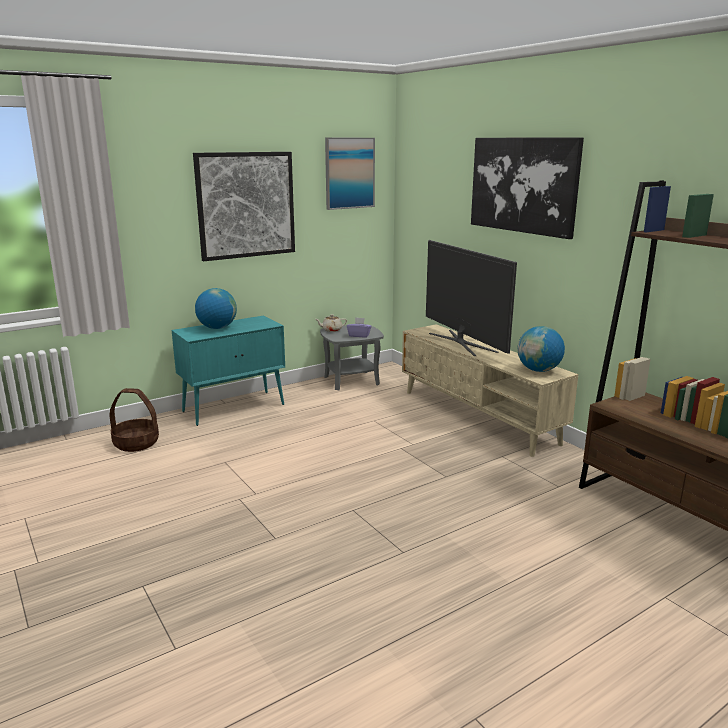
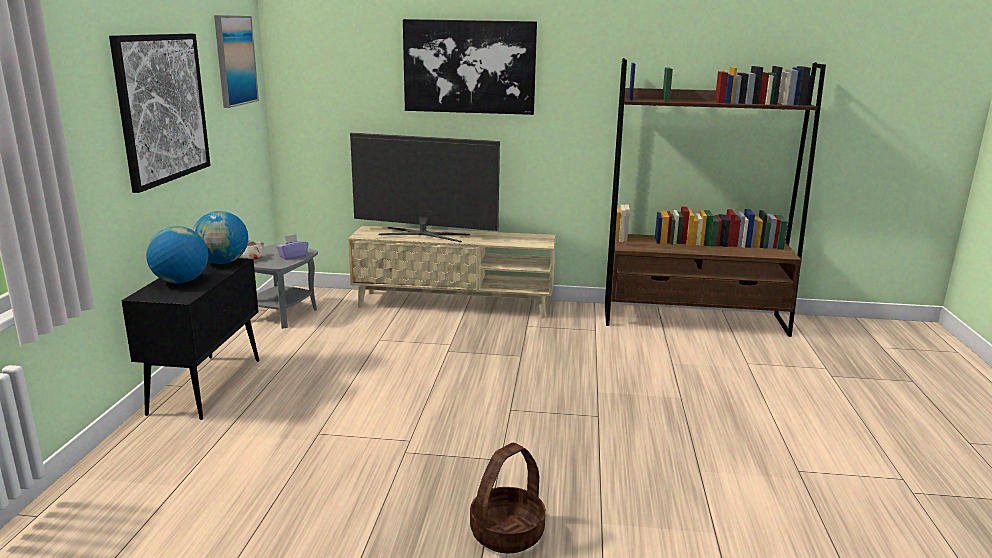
camera: 50 degrees left, 0 degrees up
basket [109,388,159,452] -> basket moved to [470,443,546,553]
turquoise cabinet [172,316,285,426] -> black cabinet [121,258,259,420]
globe [517,326,565,372] -> globe moved to [193,211,248,264]

